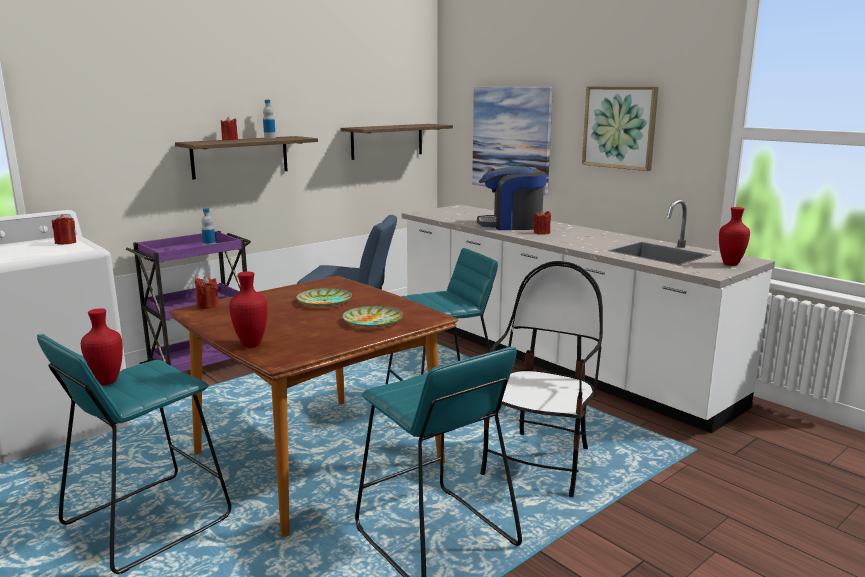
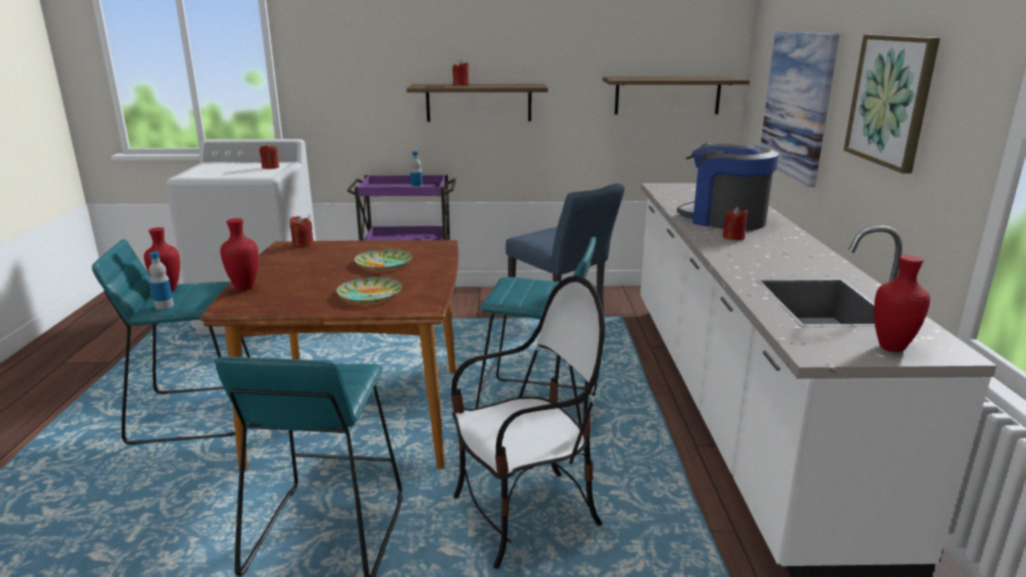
camera: 40 degrees right, 5 degrees up
bottle [263,100,276,138] -> bottle moved to [149,252,174,309]

